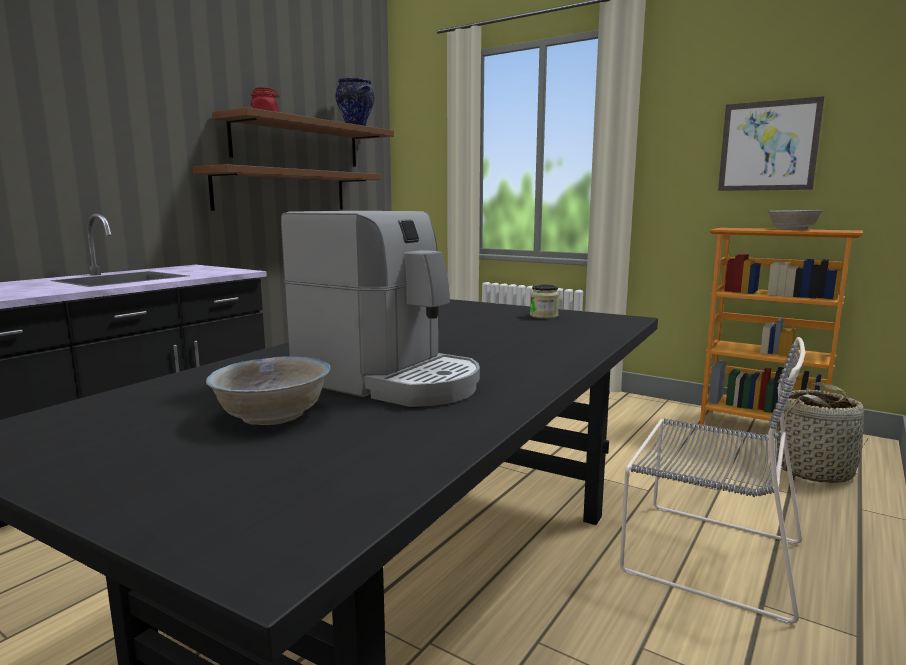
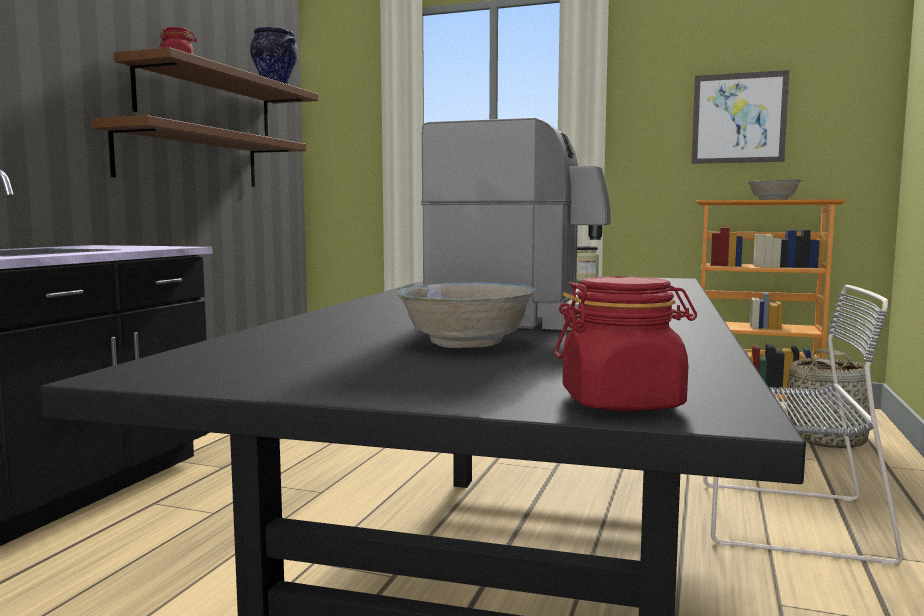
camera: 15 degrees left, 5 degrees down
none -> red jar [554,276,697,411]

